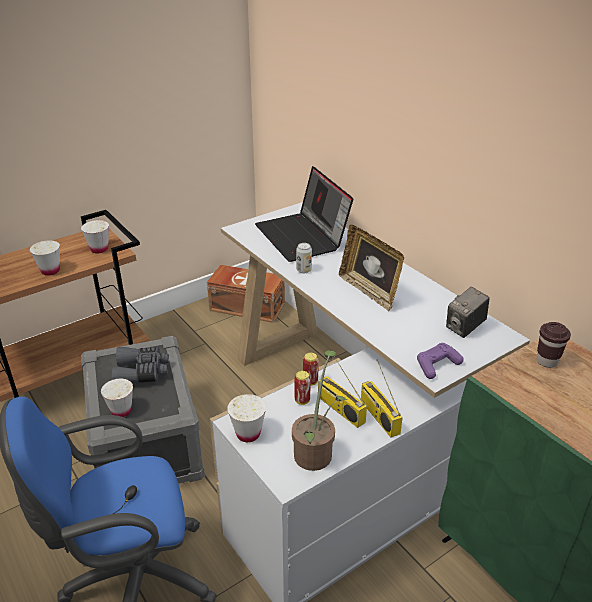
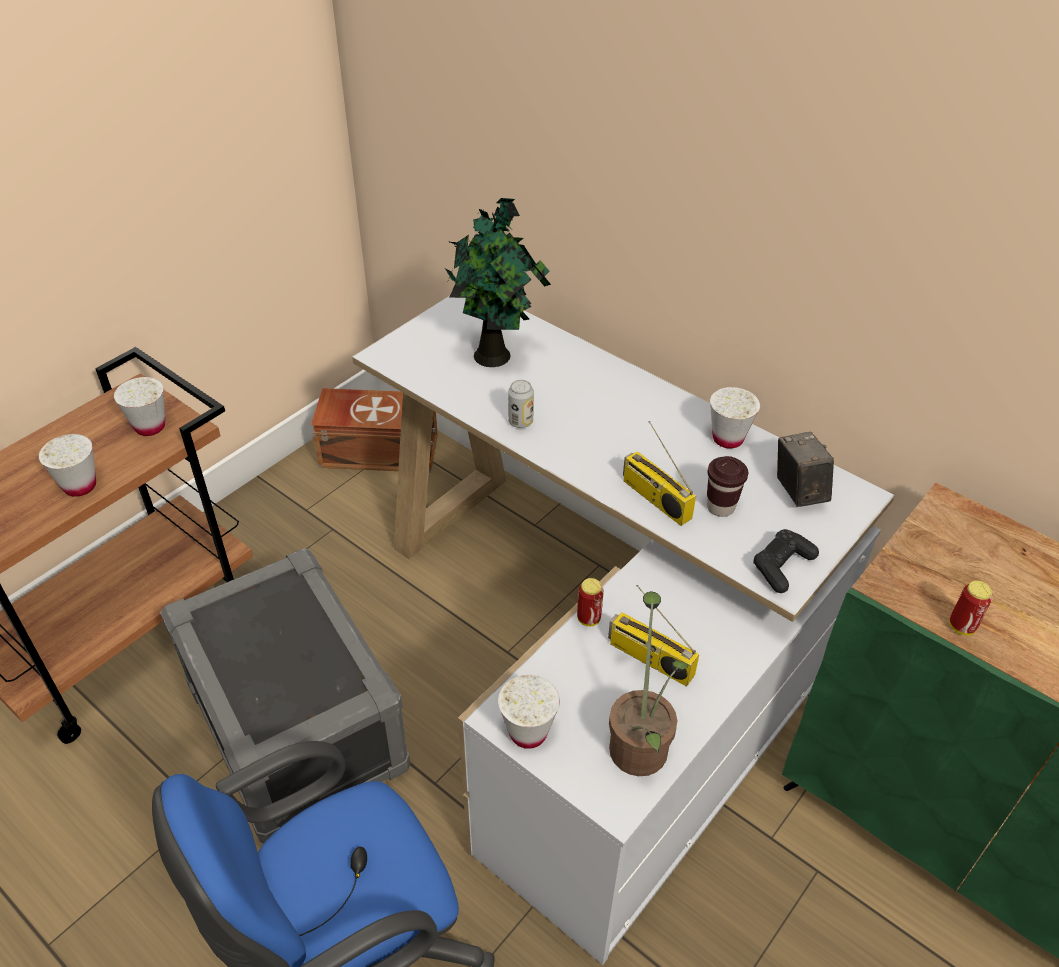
camera: 15 degrees left, 10 degrees up
white cup [101,379,133,417] -> white cup moved to [710,387,760,449]
grey binoculars [112,347,169,384] -> none
laptop [255,166,353,262] -> potted plant [446,198,551,367]
can [295,371,311,405] -> can moved to [949,581,993,635]
picture frame [339,225,404,311] -> none
radio [361,359,403,438] -> radio moved to [623,421,696,526]
purple game controller [417,343,464,379] -> black game controller [753,529,819,593]
camera [446,287,490,338] -> camera turned 135 degrees clockwise [777,432,834,507]
brown cup [536,322,571,368] -> brown cup moved to [707,456,748,517]

